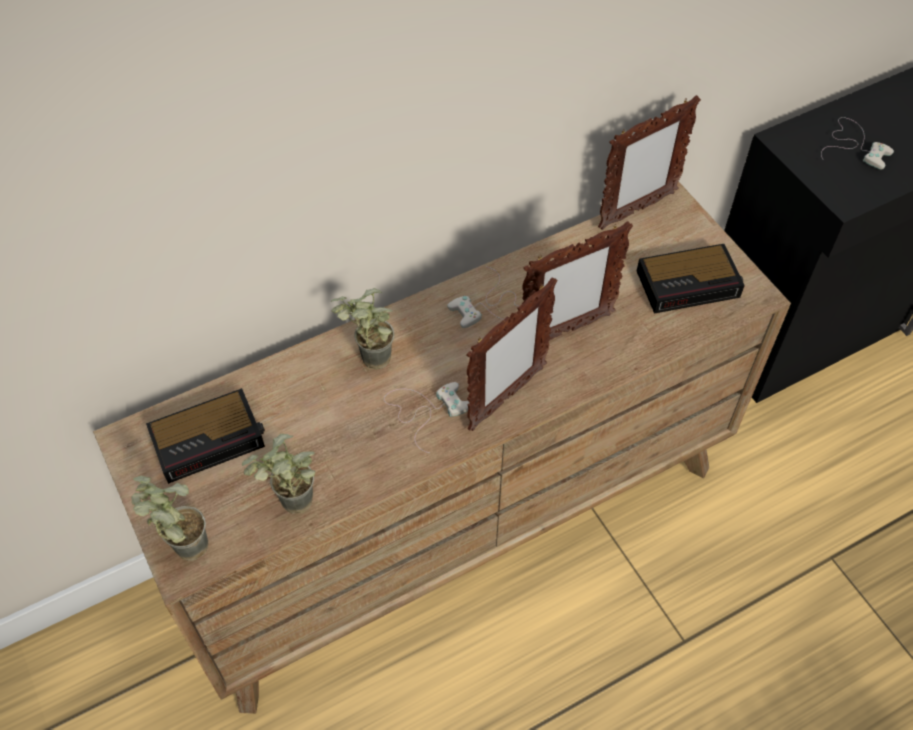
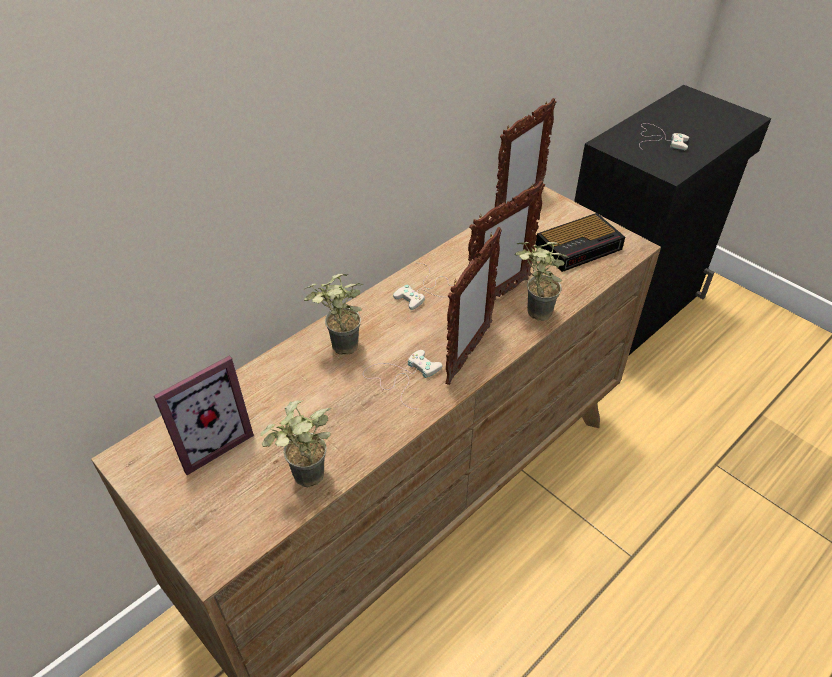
camera: 15 degrees left, 10 degrees down
potted plant [131,476,208,561] -> potted plant moved to [514,242,569,321]
alarm clock [146,388,265,484] -> picture frame [154,356,254,475]

